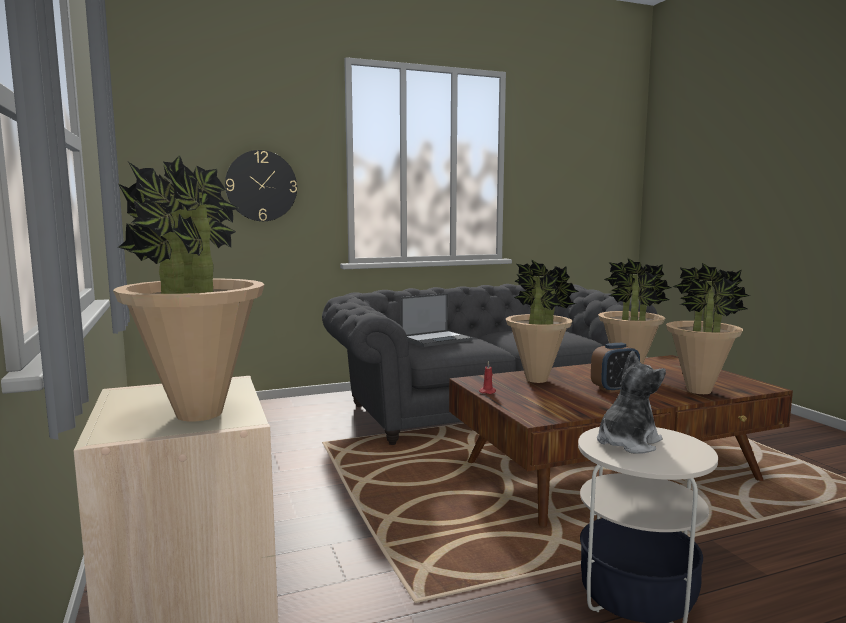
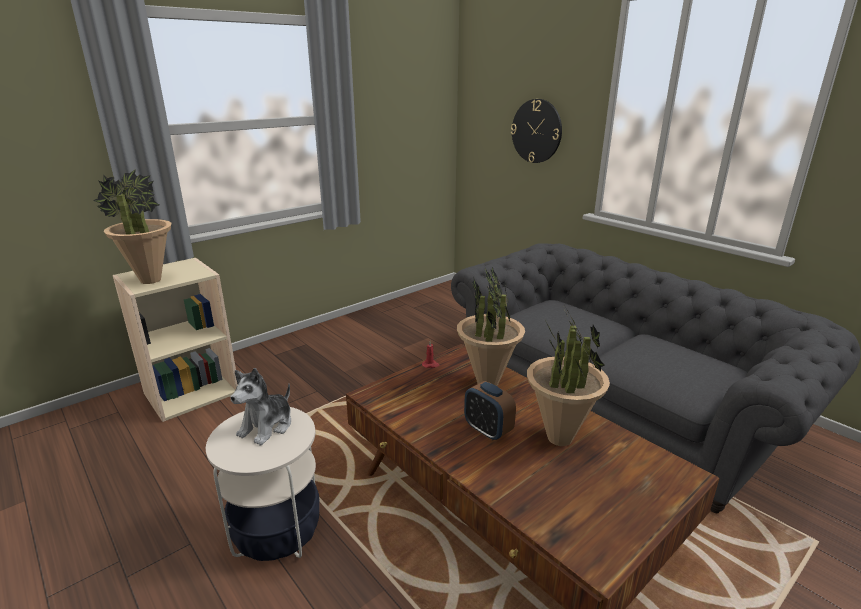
camera: 70 degrees right, 15 degrees up
laptop [400,293,473,347] -> none
plush toy [597,351,666,454] -> plush toy turned 90 degrees clockwise [230,368,291,445]
potted plant [666,263,750,394] -> none

